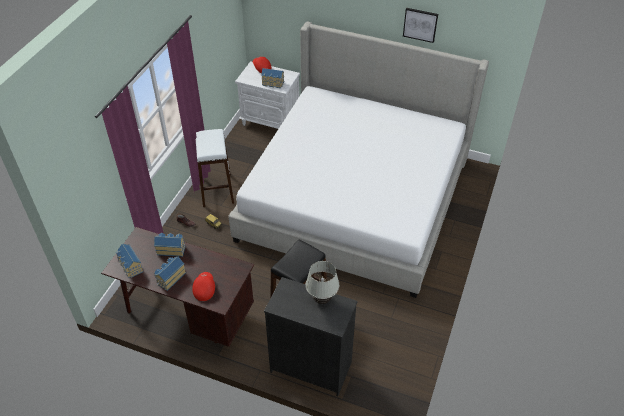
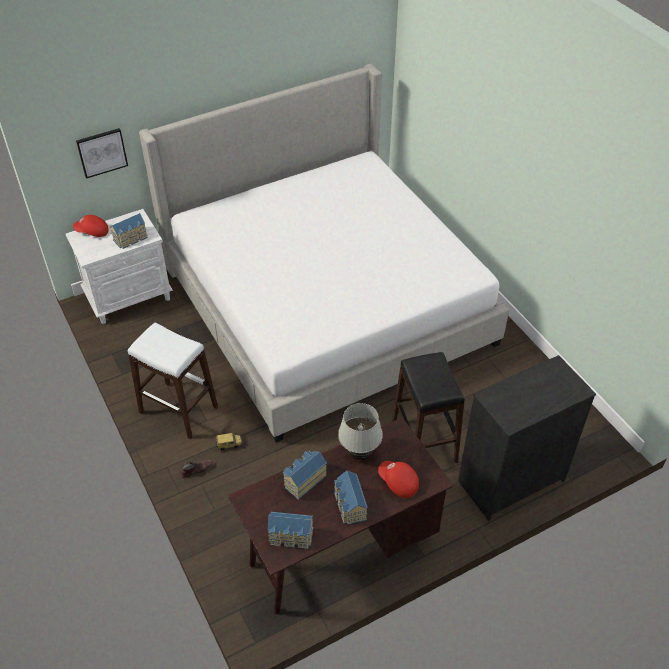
camera: 50 degrees left, 0 degrees up
white table lamp [306,261,339,304] -> white table lamp moved to [338,403,383,460]
picture [403,8,438,43] -> picture moved to [76,128,128,179]

